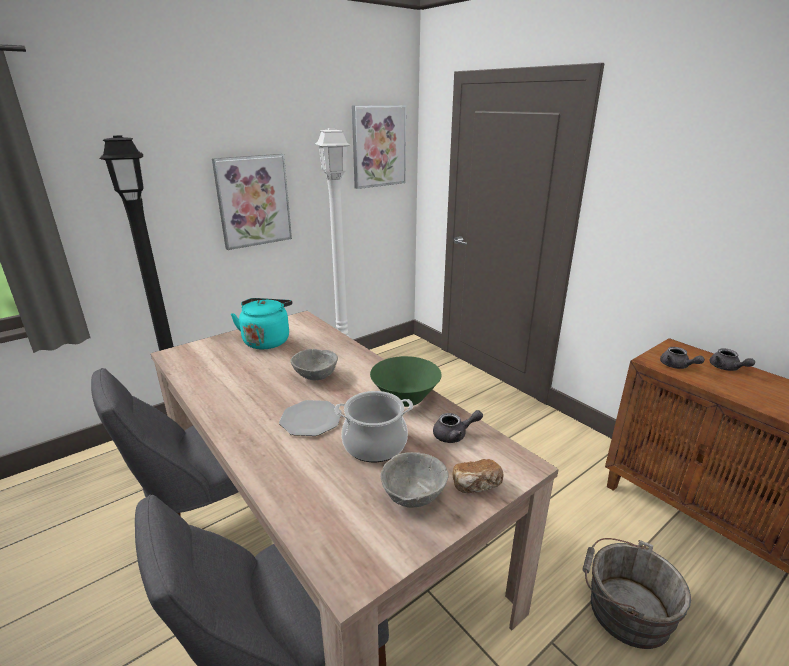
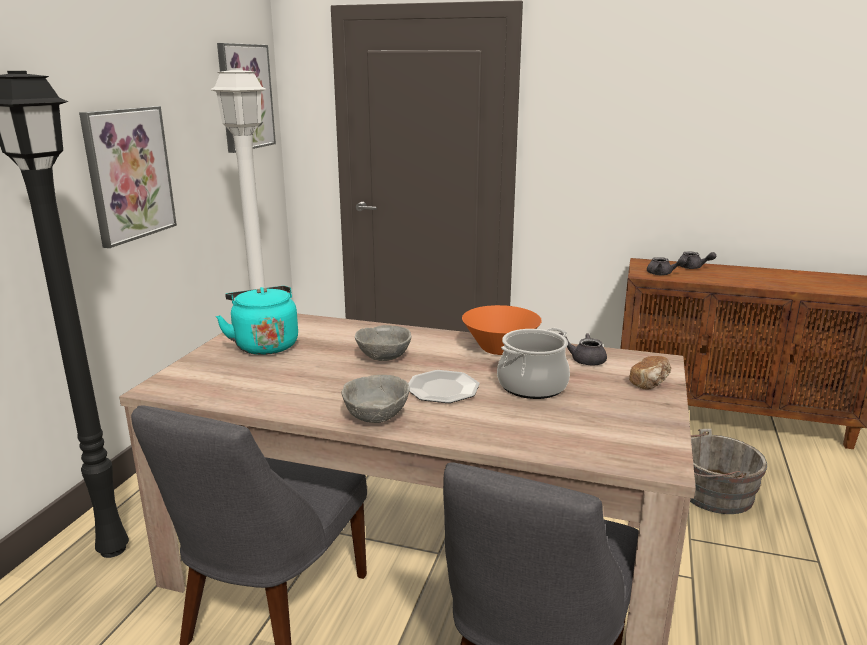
camera: 35 degrees left, 5 degrees down
green bowl [370,356,442,407] -> orange bowl [462,305,542,355]
grey bowl [380,452,449,508] -> grey bowl moved to [341,375,410,423]
grey teapot [433,410,483,443] -> grey teapot turned 120 degrees counterclockwise [559,333,607,365]

